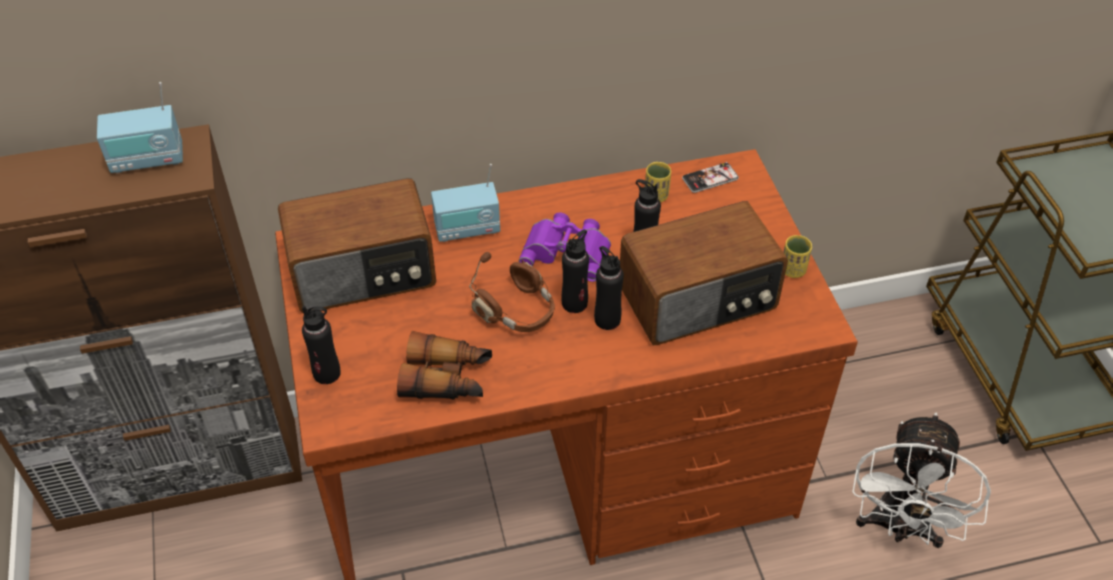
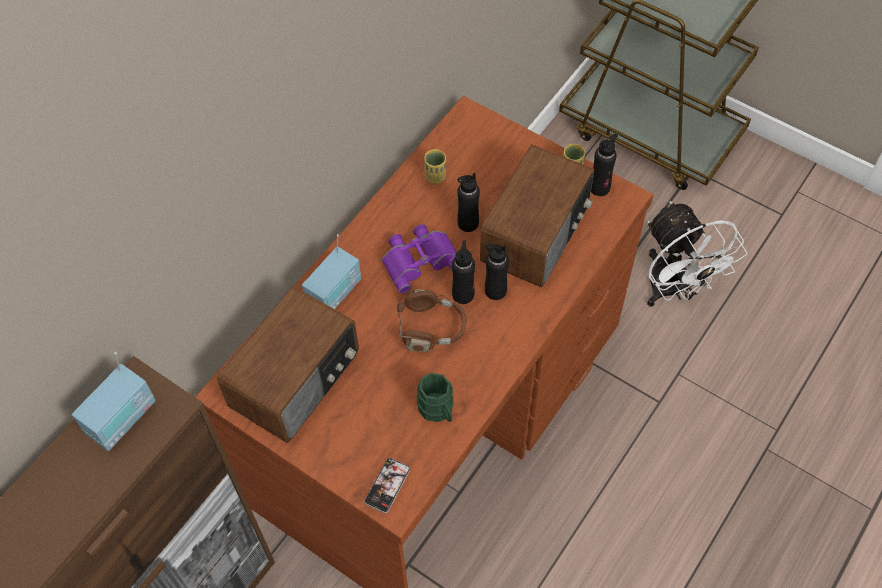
camera: 40 degrees left, 10 degrees up
black bottle [302,306,341,384] -> black bottle moved to [591,134,618,196]
binoculars [397,331,492,400] -> green mug [417,373,454,422]
phone [682,162,739,193] -> phone moved to [364,458,410,513]

